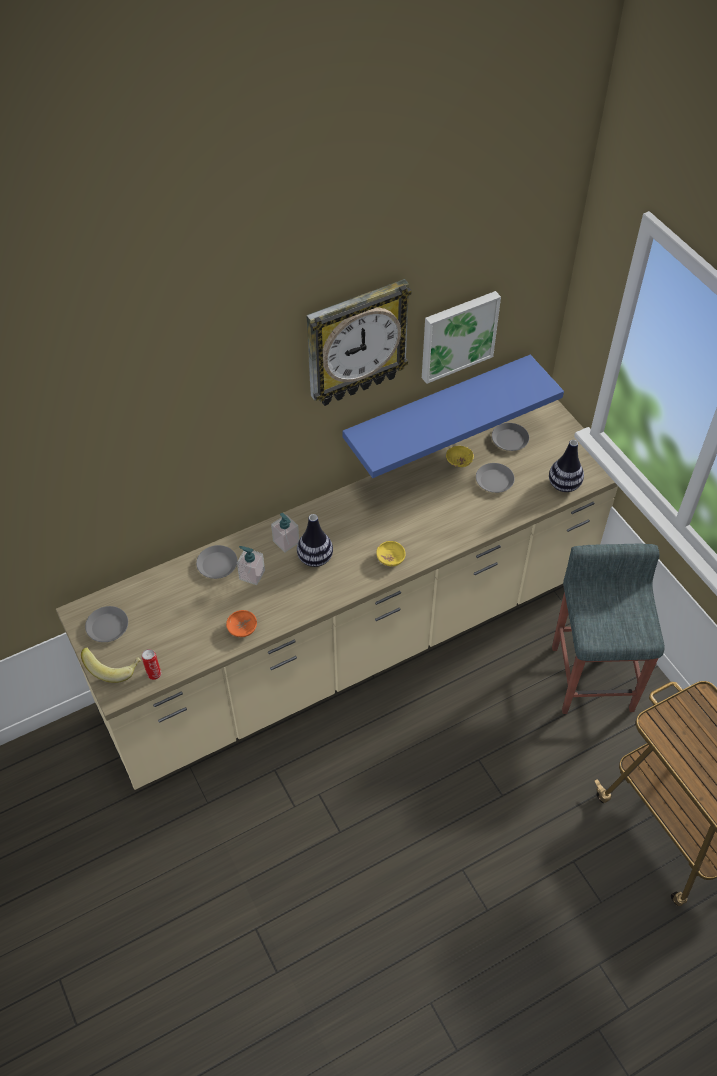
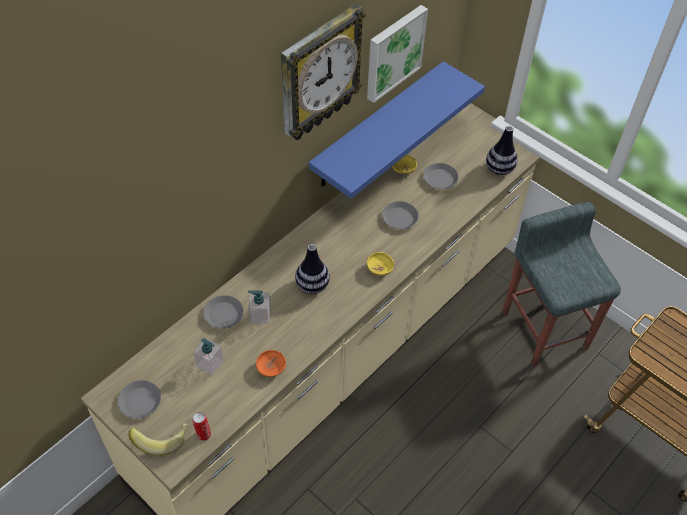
camera: 20 degrees left, 0 degrees up
soap dispenser [271,513,299,553] -> soap dispenser moved to [193,337,224,375]
grey plate [492,423,529,451] -> grey plate moved to [382,201,419,229]

